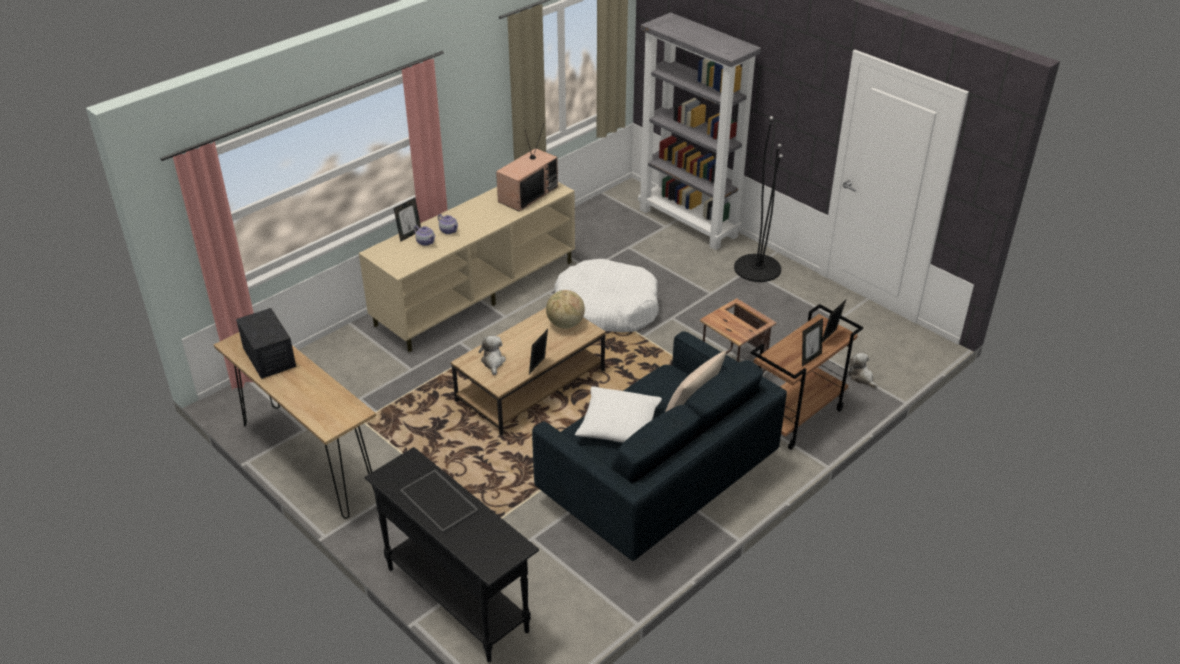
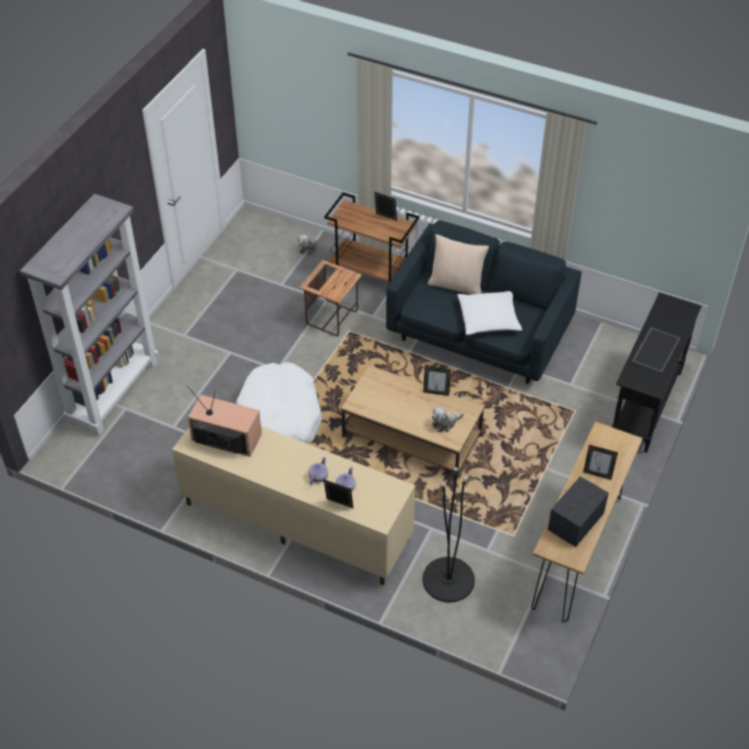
camera: 110 degrees left, 10 degrees up
globe [546,290,585,328] -> none
black floor lamp [734,116,783,282] -> black floor lamp moved to [423,467,475,602]
picture frame [822,300,846,343] -> picture frame moved to [583,445,618,480]

